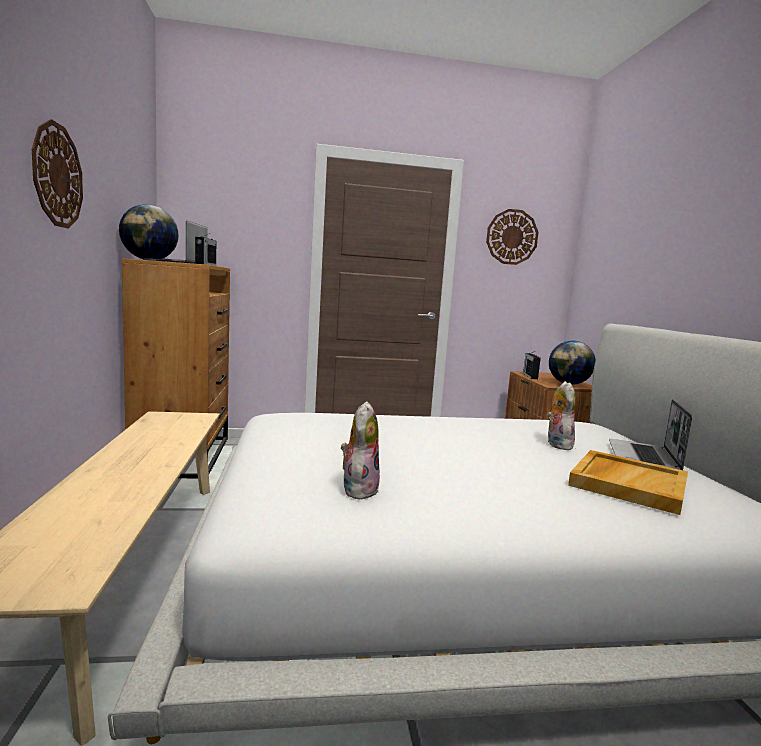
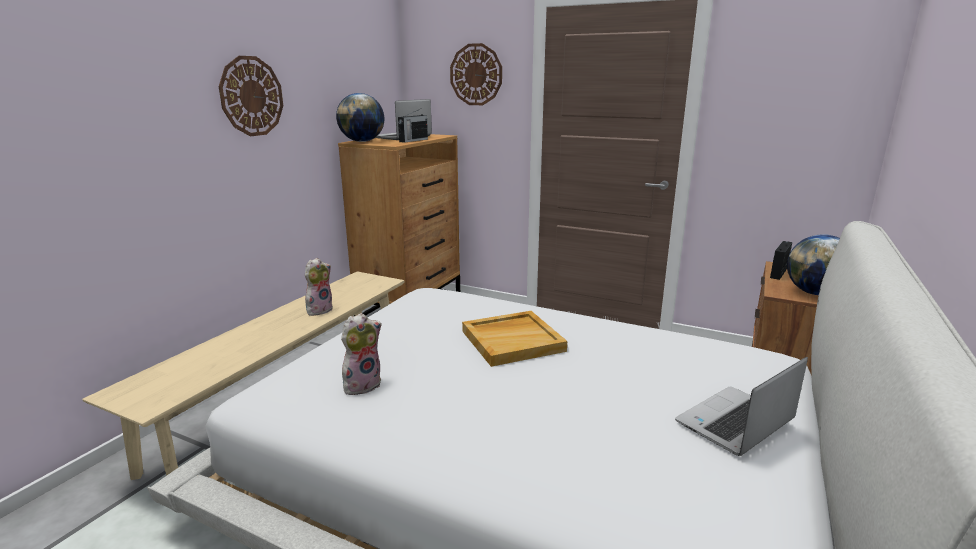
camera: 35 degrees right, 10 degrees up
wall clock [486,209,539,265] -> wall clock moved to [450,43,502,105]
plush toy [547,381,576,450] -> plush toy moved to [305,258,333,316]
beige tray [568,450,688,515] -> beige tray moved to [462,311,567,367]

